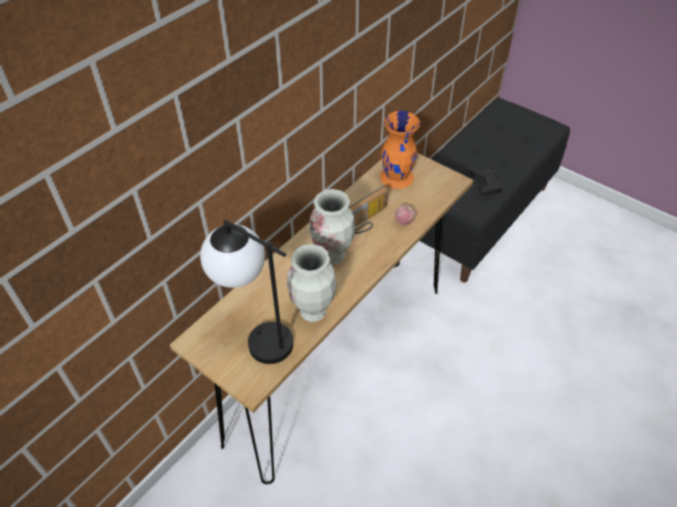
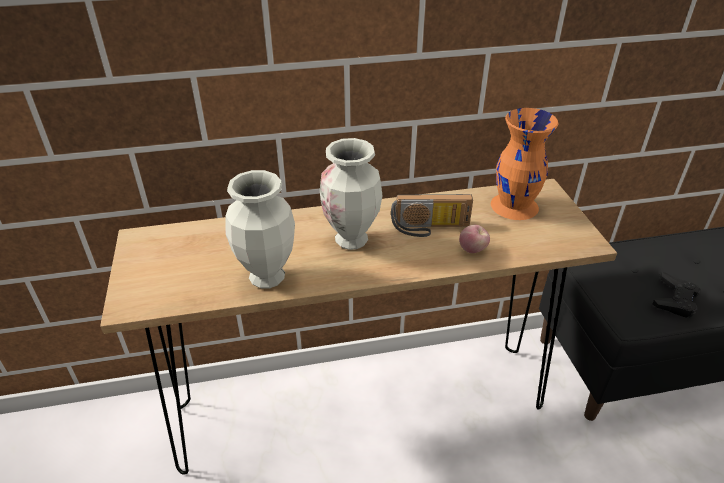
camera: 40 degrees right, 10 degrees down
table lamp [200,220,293,364] -> none

